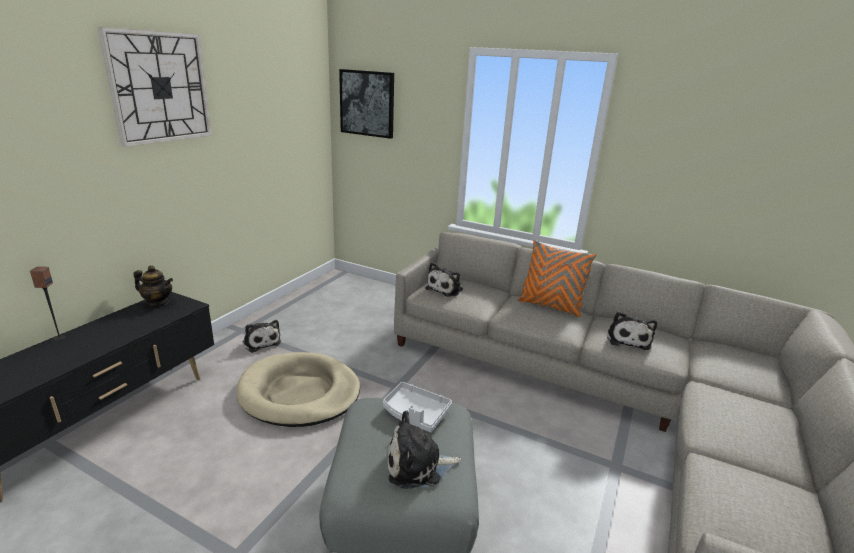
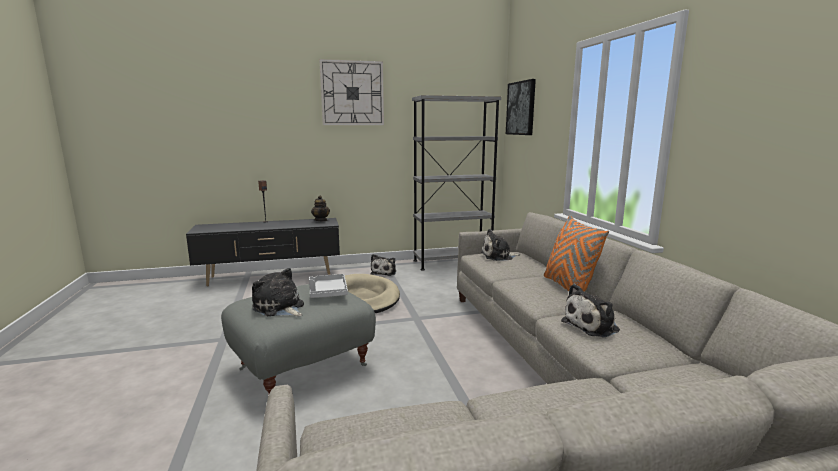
camera: 50 degrees right, 10 degrees down
none -> grey bookcase [412,95,501,271]

